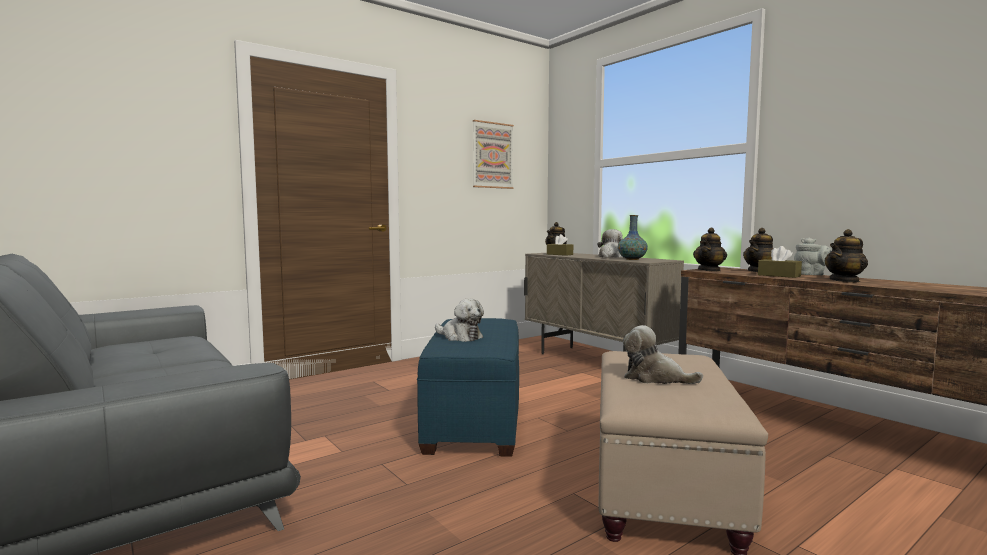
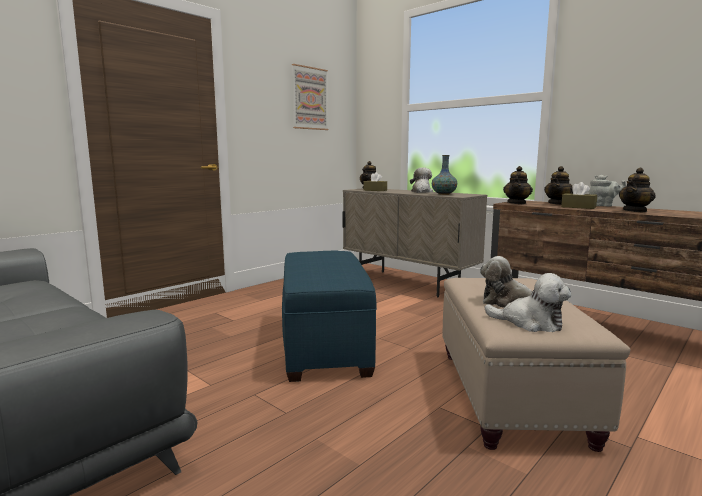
camera: 10 degrees left, 5 degrees up
plush toy [435,299,484,342] -> plush toy moved to [484,273,572,332]

